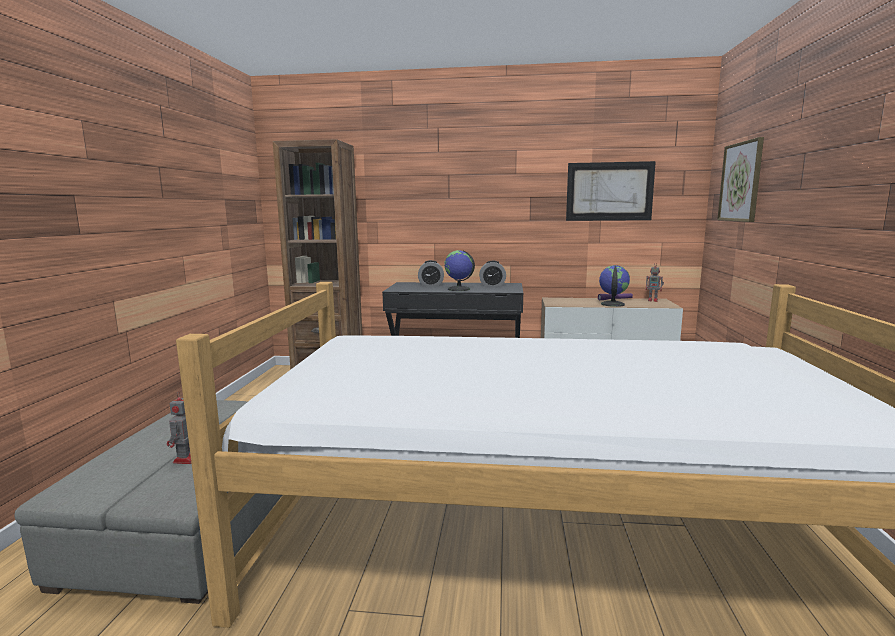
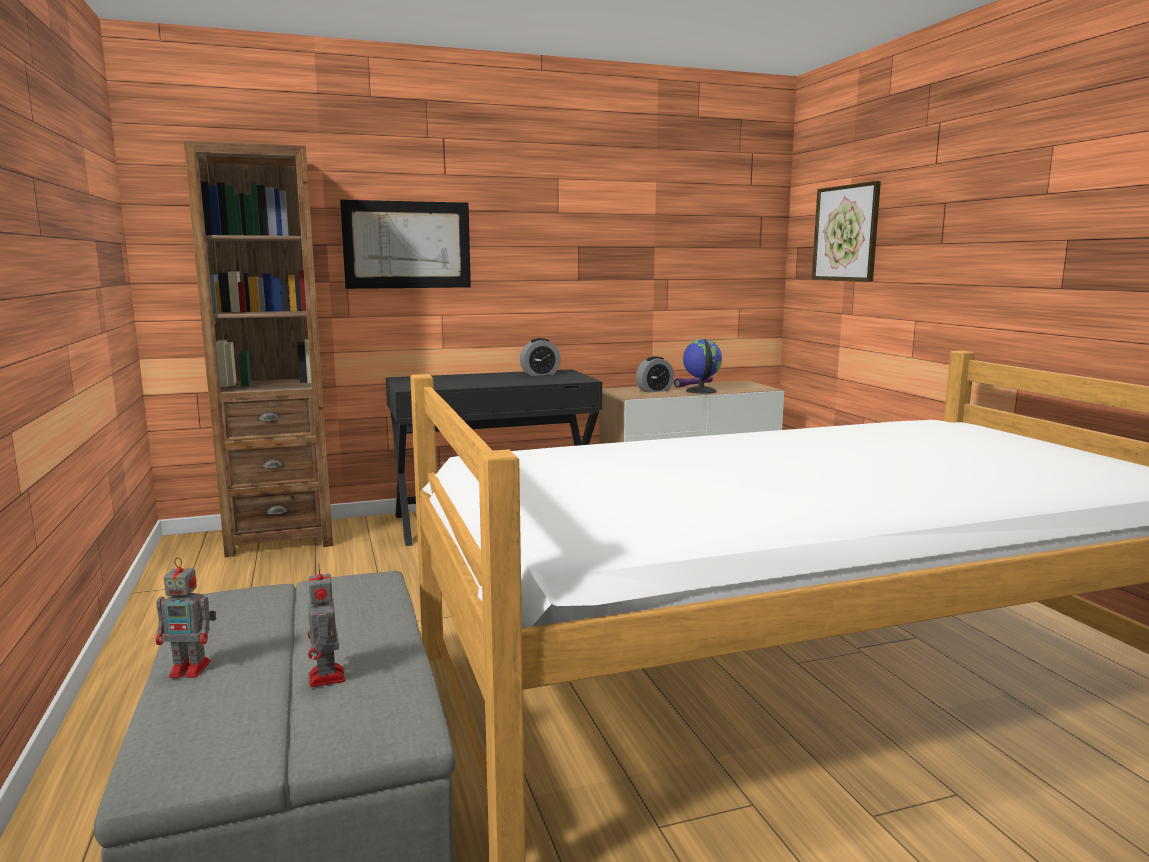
camera: 25 degrees left, 0 degrees up
alarm clock [418,260,444,286] -> alarm clock moved to [636,356,674,393]
globe [445,250,475,291] -> none
picture [566,161,656,221] -> picture moved to [340,200,471,289]
toy robot [646,263,664,302] -> toy robot moved to [156,557,217,678]

